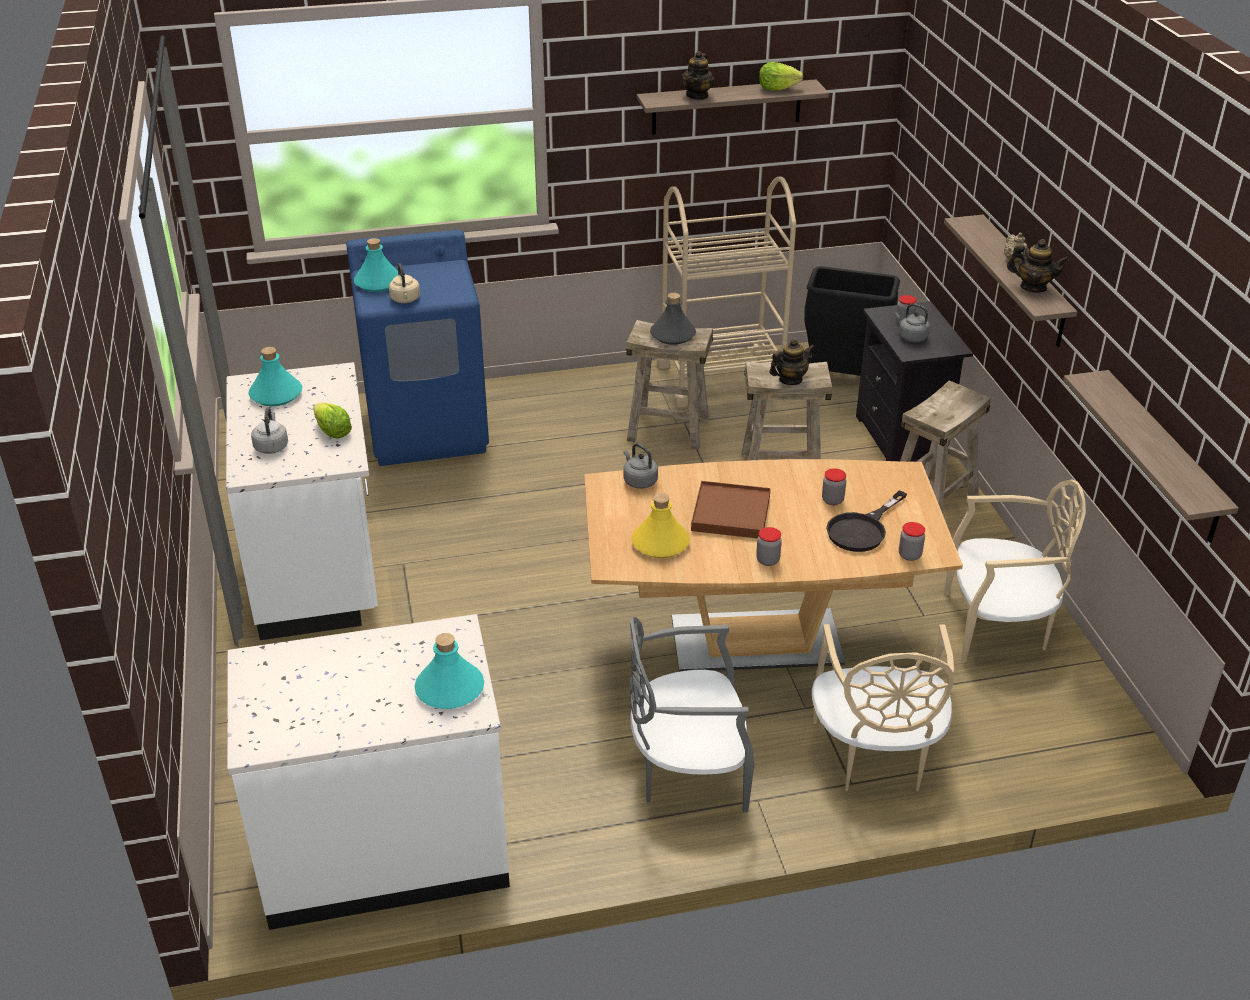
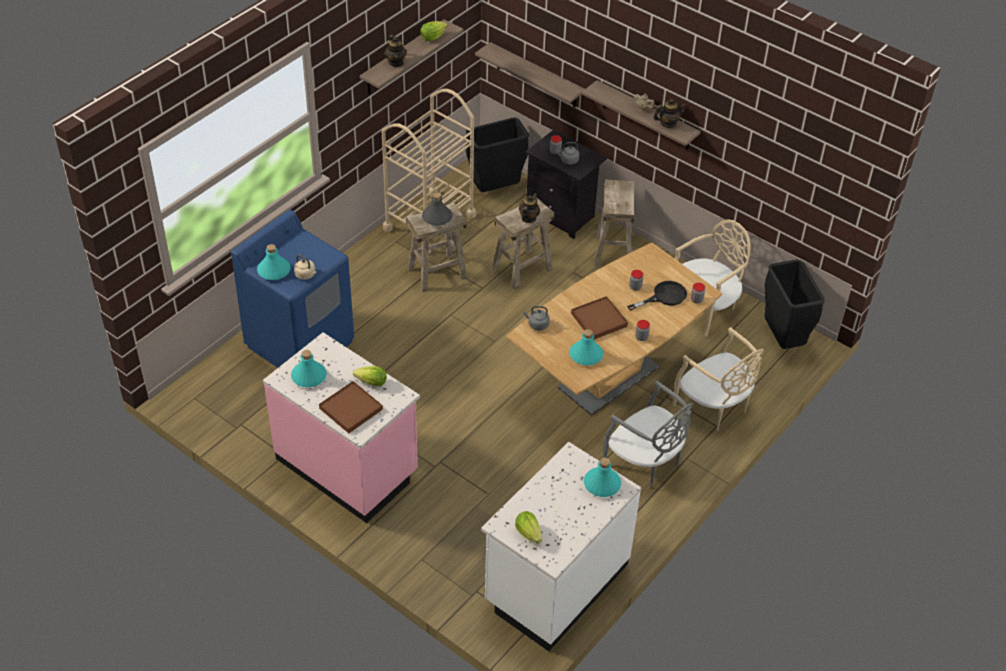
camera: 40 degrees left, 10 degrees up
white counter [226,362,378,640] -> pink counter [263,332,420,523]
grey kettle [251,407,288,454] -> brown tray [319,381,383,433]
grey chair [630,617,754,813] -> grey chair turned 90 degrees counterclockwise [603,380,693,488]
yellow bottle [631,493,690,558] -> turquoise bottle [569,329,603,366]
black frying pan [826,490,907,552] -> black frying pan turned 120 degrees counterclockwise [627,281,687,311]
shelf [1063,370,1239,543] -> shelf moved to [475,42,585,108]
none -> lettuce [515,511,542,544]
none -> black trash can [764,259,824,349]

